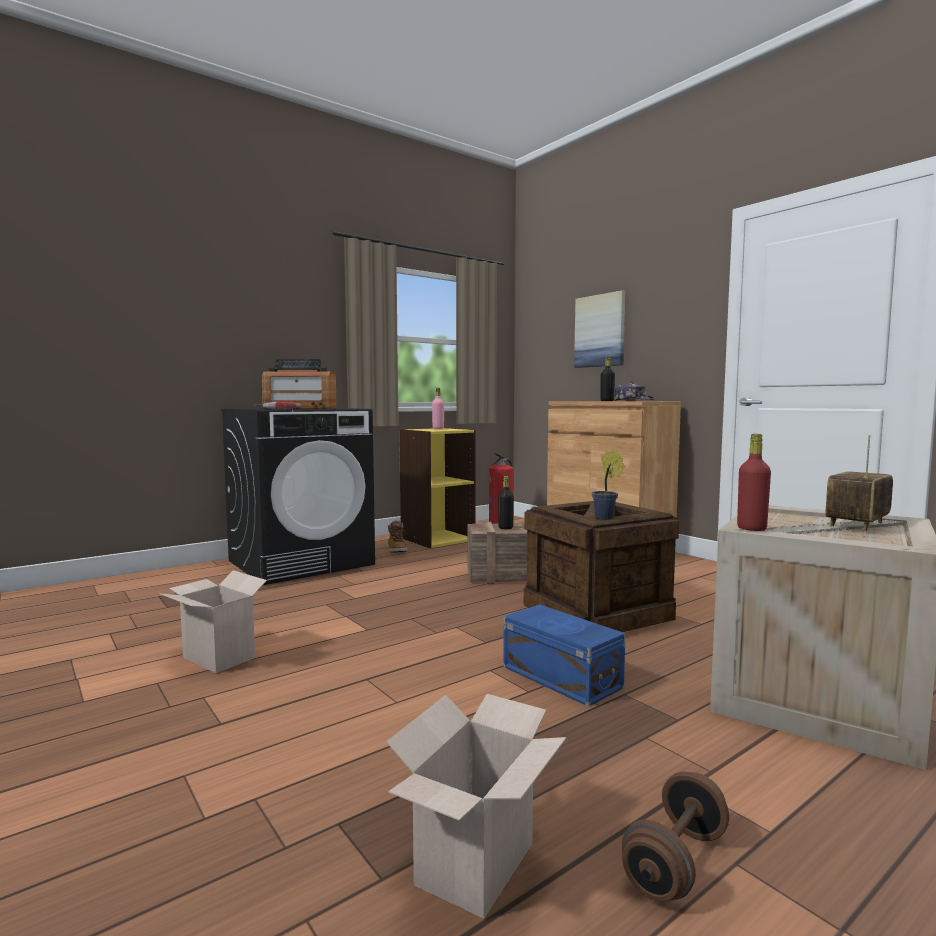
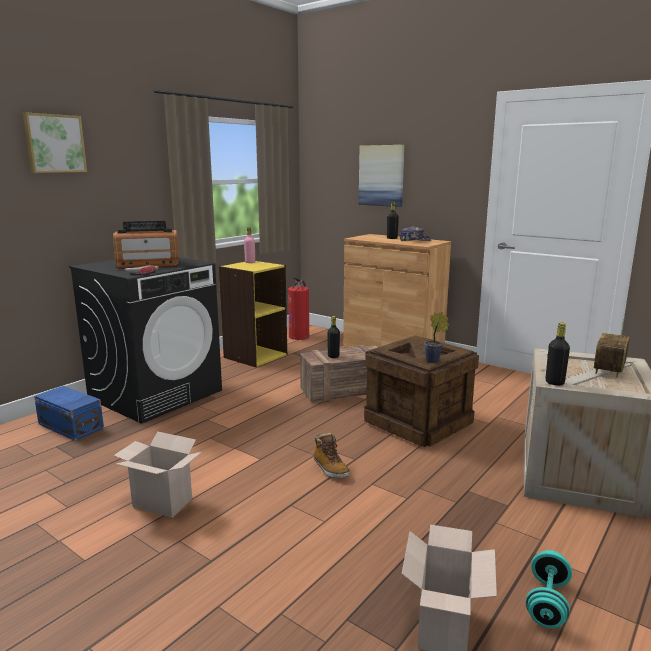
camera: 15 degrees left, 10 degrees up
boot [388,520,408,553] -> boot moved to [314,433,350,478]
blue storage box [503,604,625,707] -> blue storage box moved to [34,386,104,441]
brown dumbbell [622,772,729,902] -> turquoise dumbbell [526,550,572,629]
red bottle [737,434,771,531] -> black bottle [546,323,570,386]
none -> picture [23,113,87,173]

